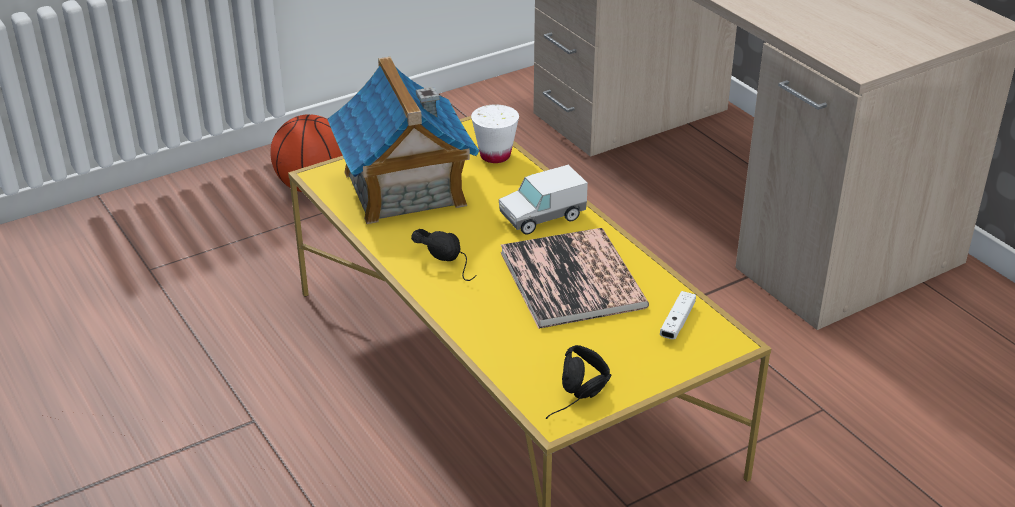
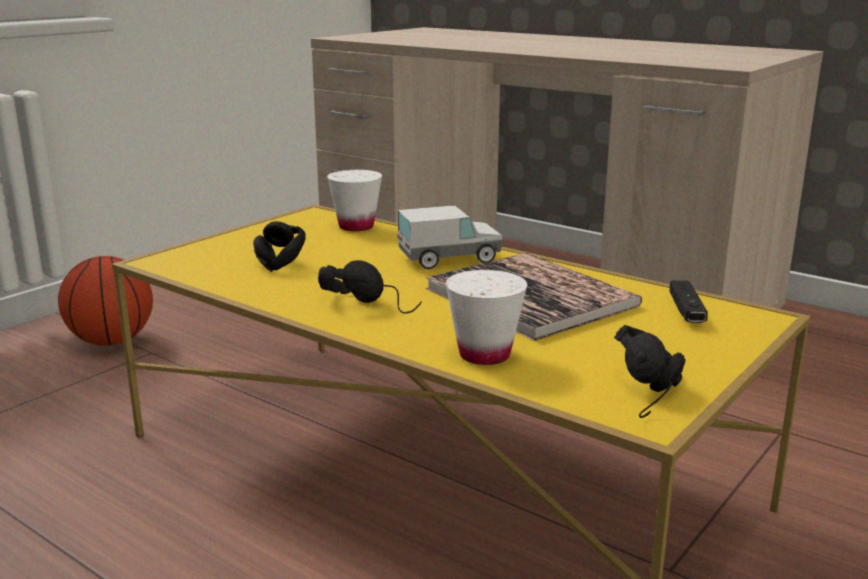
camera: 20 degrees left, 15 degrees down
toy house [328,57,479,224] -> black headphones [253,221,306,272]
toy truck [499,165,588,234] -> toy truck turned 150 degrees counterclockwise [398,206,502,269]
white game controller [660,291,696,339] -> black game controller [670,281,708,323]
none -> white cup [446,270,527,365]

